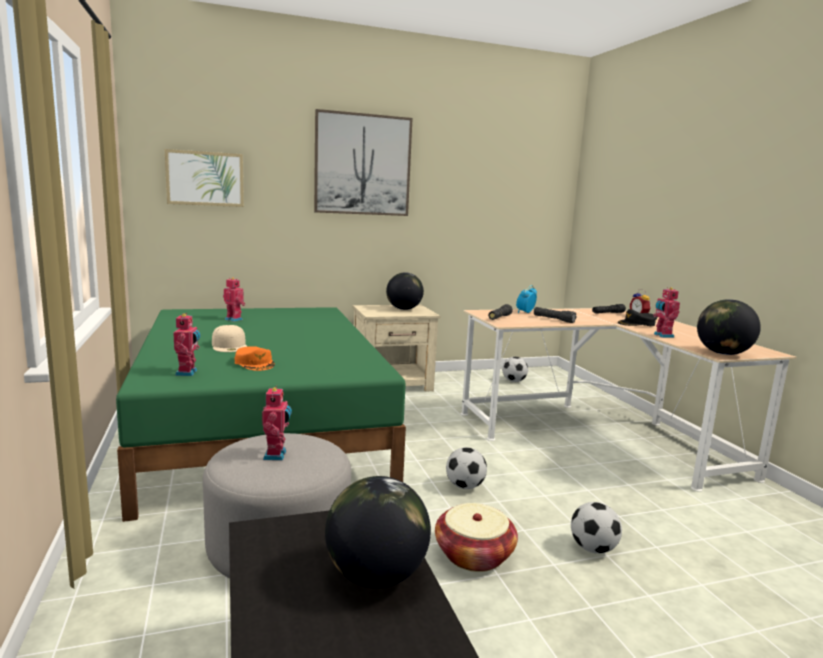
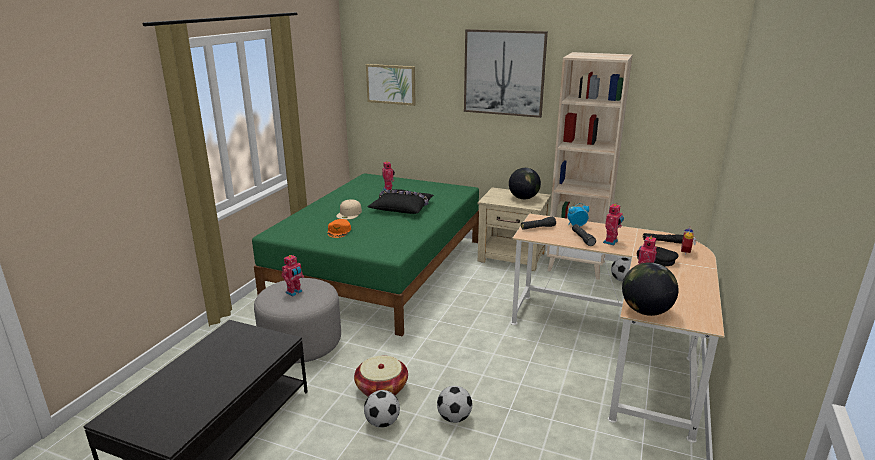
camera: 40 degrees right, 10 degrees up
toy robot [173,313,200,376] -> toy robot moved to [603,204,624,246]
globe [325,476,431,588] -> none
football [446,447,487,489] -> football moved to [364,390,400,428]
none -> black pillow [368,189,434,214]
none -> beige bookcase [547,52,632,280]

